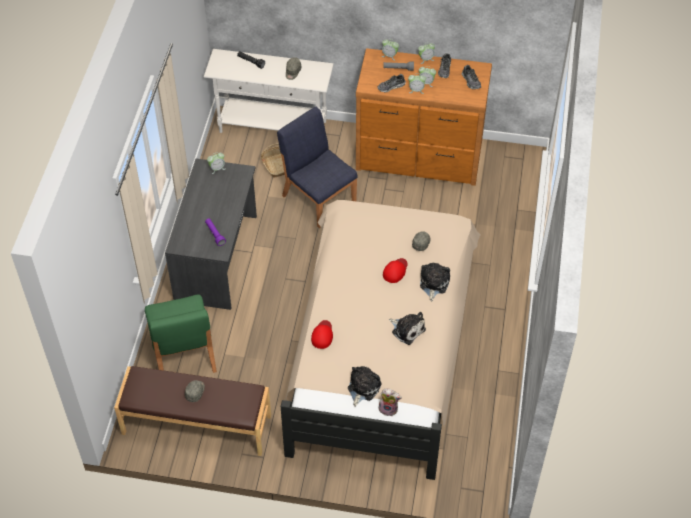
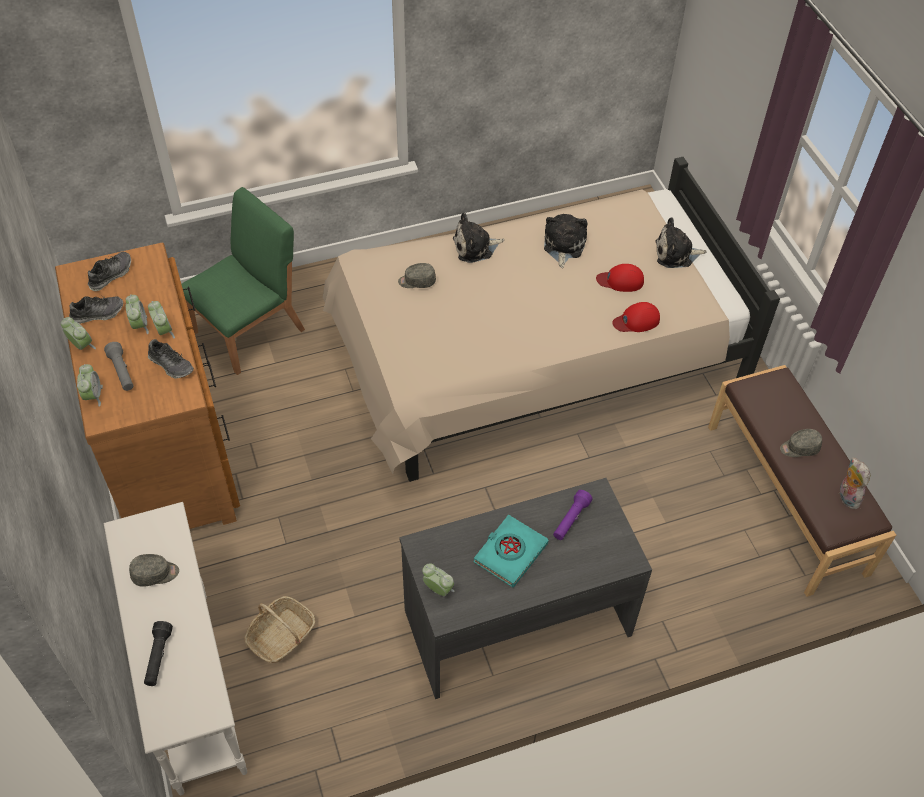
camera: 120 degrees left, 0 degrees up
green chair [145,295,217,373] -> green chair moved to [182,187,305,375]
blue chair [277,106,358,228] -> none
plush toy [378,388,402,416] -> plush toy moved to [839,457,870,509]
red cap [383,258,408,283] -> red cap moved to [596,264,644,292]
none -> turquoise book [473,514,548,587]

